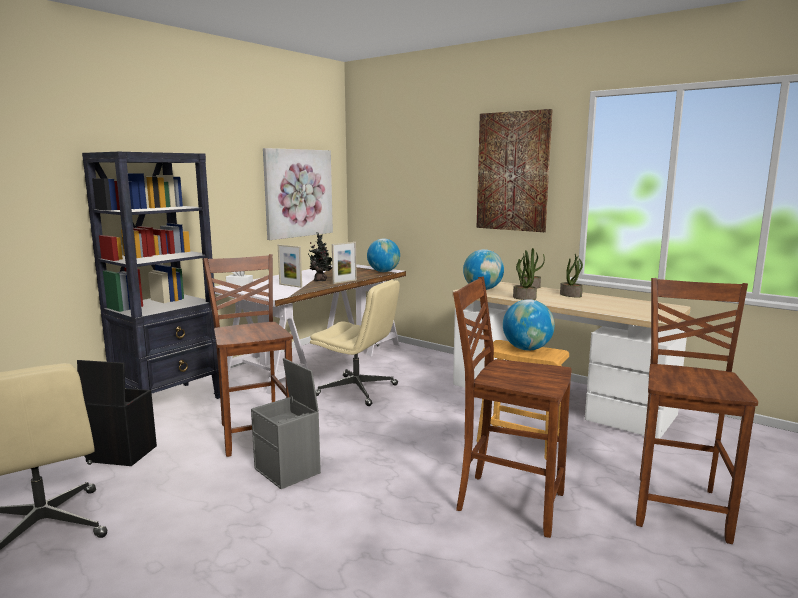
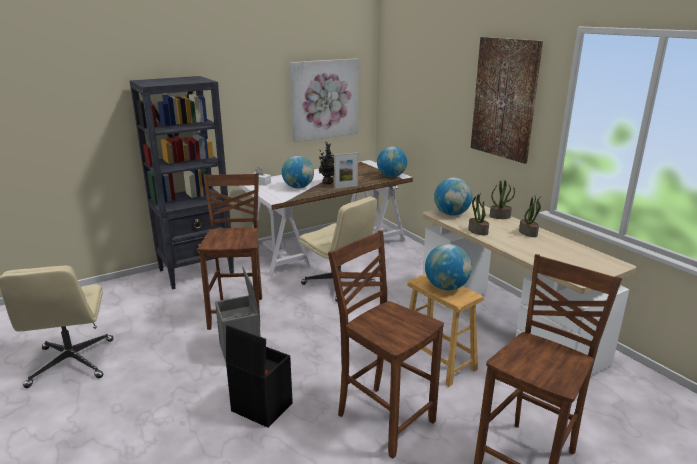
camera: 20 degrees right, 10 degrees up
black storage box [77,360,157,466] -> black storage box moved to [226,325,293,428]
picture frame [278,245,302,288] -> globe [282,156,314,188]

